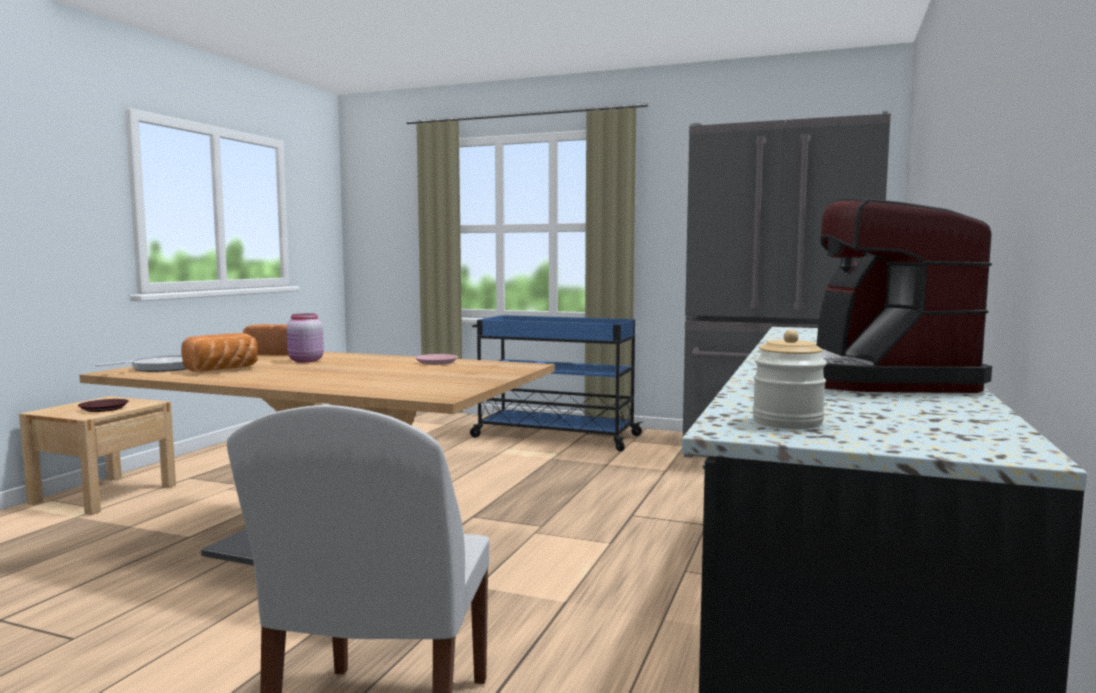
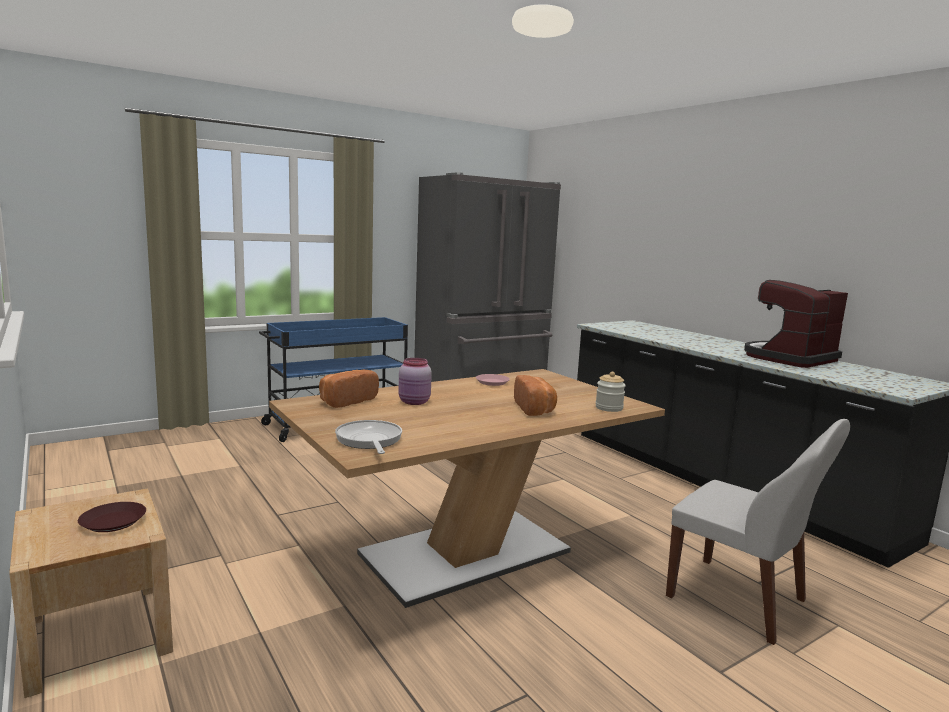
camera: 55 degrees left, 5 degrees up
bread [181,333,258,372] -> bread moved to [514,375,557,416]
jar [752,330,827,429] -> jar moved to [595,372,626,412]
coffee machine [816,199,992,393] -> coffee machine turned 105 degrees clockwise [744,280,848,368]

